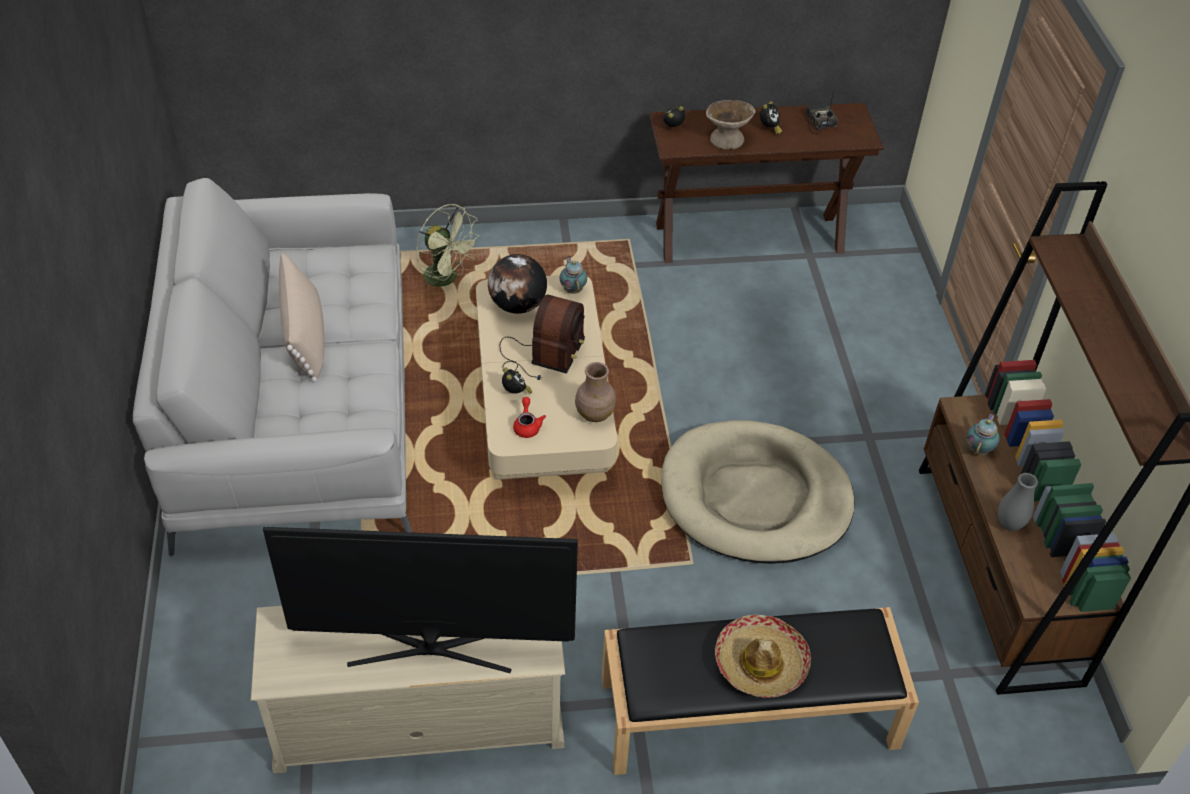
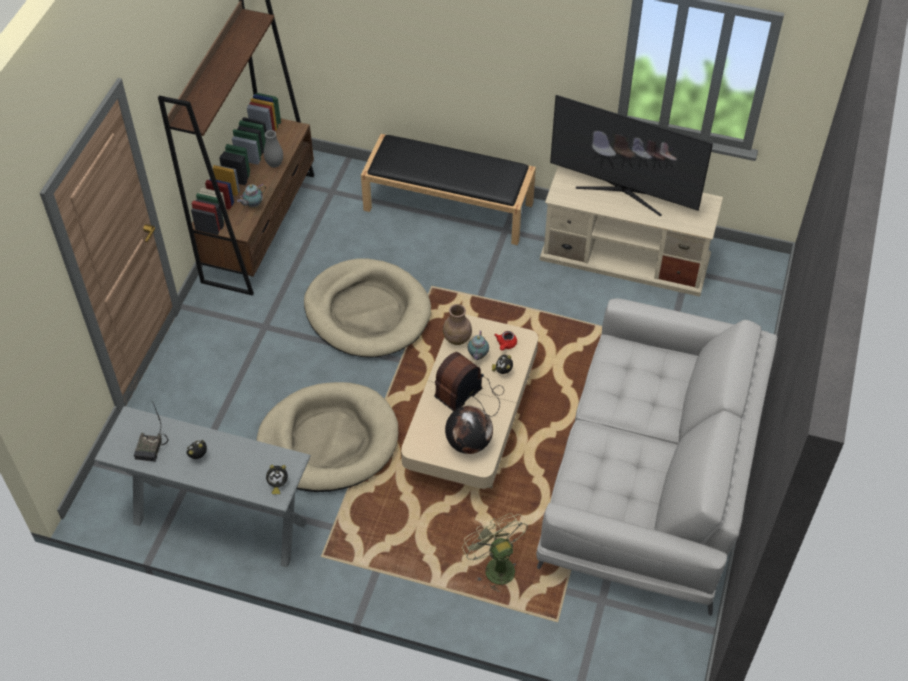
camera: 155 degrees left, 5 degrees up
beige pillow [279,253,324,382] -> none
teapot [560,257,587,294] -> teapot moved to [468,330,489,360]
brown console table [649,103,884,263] -> grey console table [94,406,311,568]
beige bowl [706,100,755,150] -> none
hat [715,615,811,698] -> none
none -> beige dog bed [256,382,398,492]

